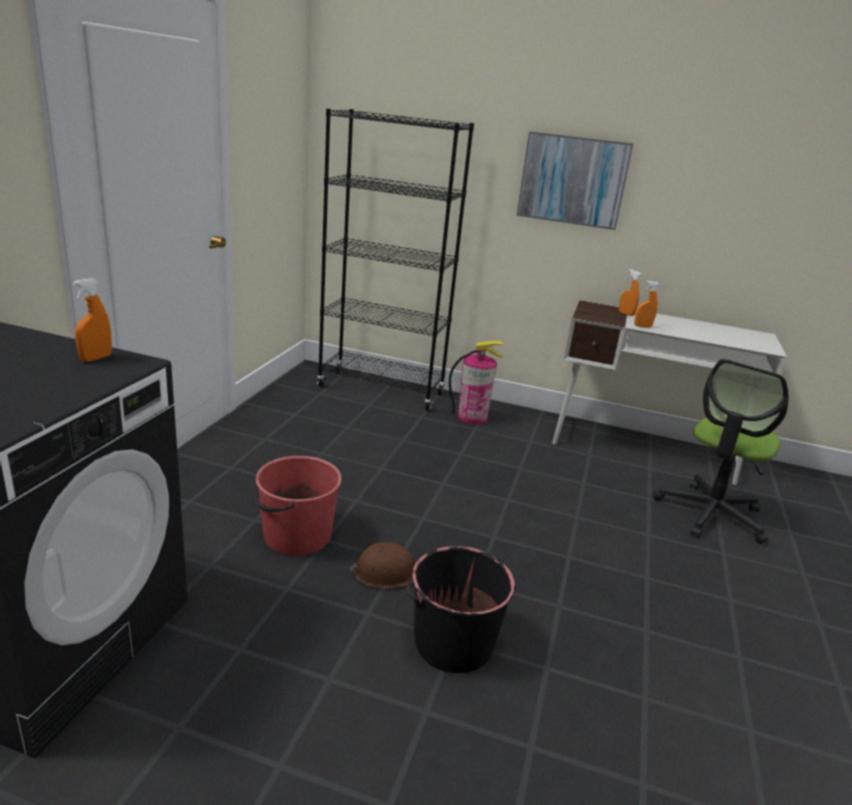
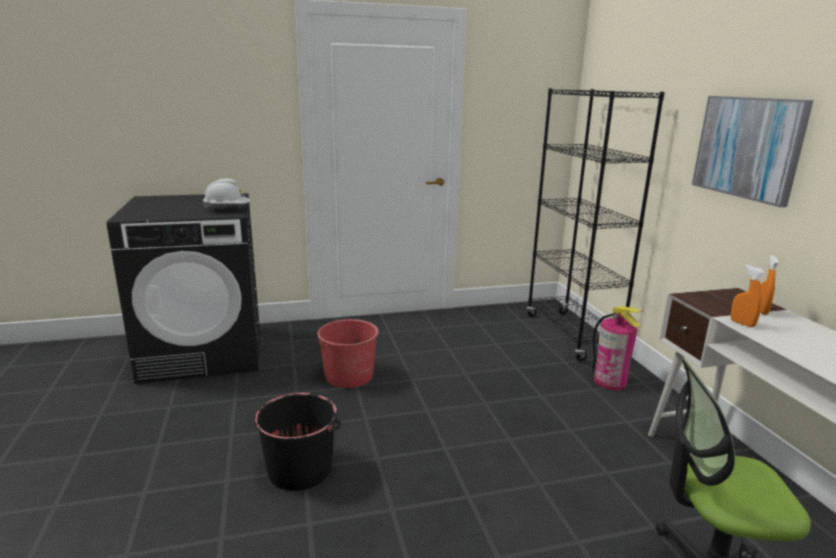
camera: 60 degrees right, 5 degrees down
orange spray bottle [73,278,112,362] -> white hard hat [203,179,250,209]
brown hard hat [350,542,416,588] -> none

